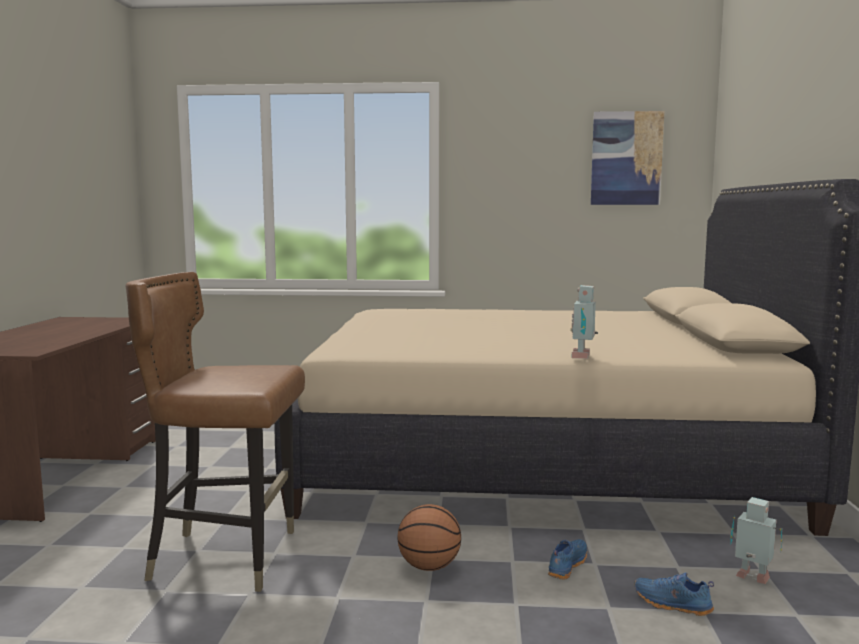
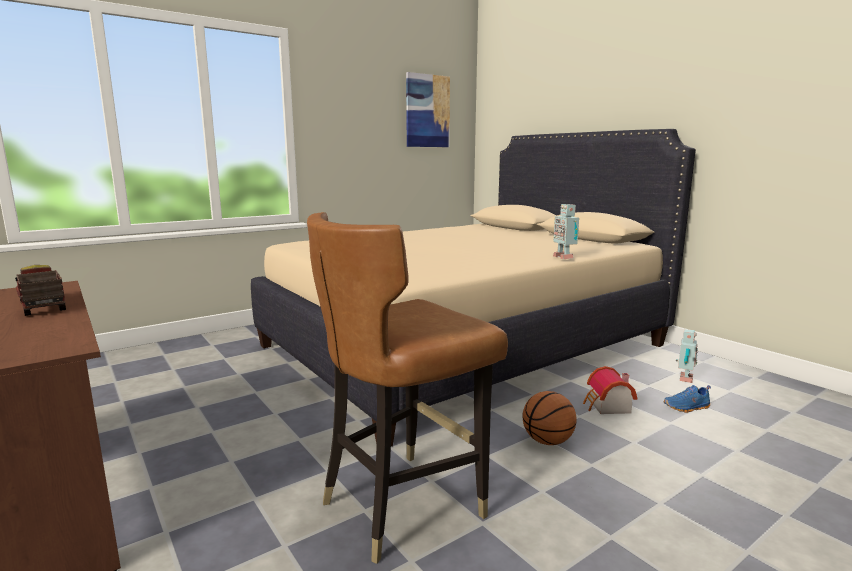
camera: 40 degrees left, 5 degrees up
blue shoe [548,539,587,580] -> toy house [583,366,637,414]
toy robot [730,497,783,584] -> toy robot turned 120 degrees clockwise [676,329,698,383]
none -> toy truck [15,265,66,316]

